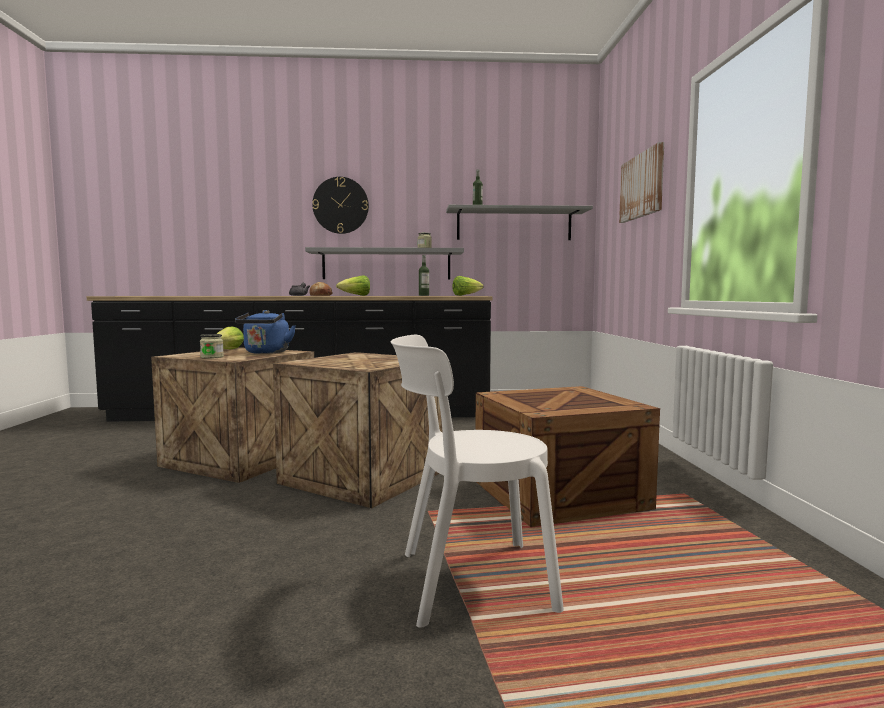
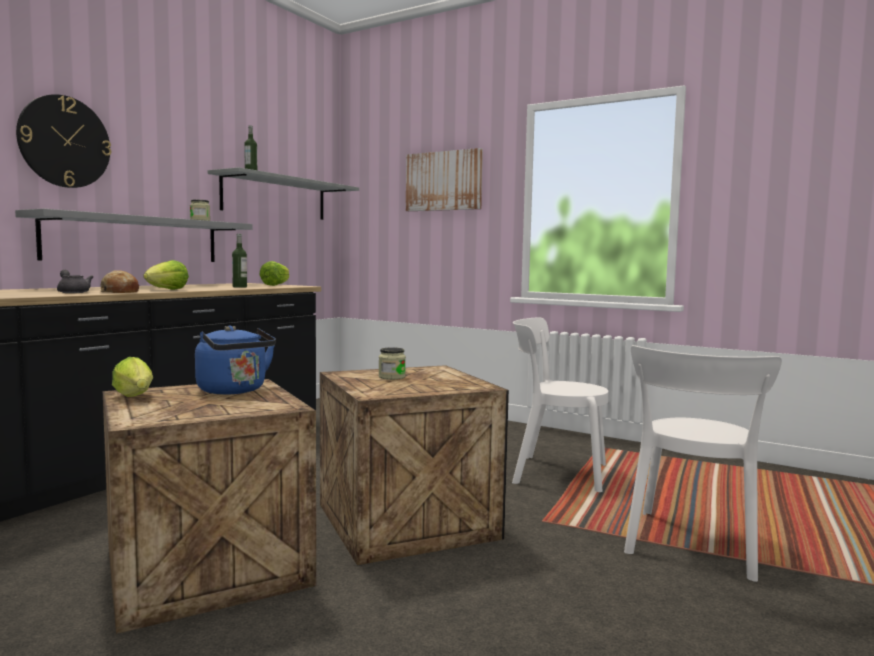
camera: 55 degrees left, 0 degrees up
jar [200,334,224,359] -> jar moved to [379,347,406,380]
crate [476,386,660,527] -> white chair [512,317,609,492]

